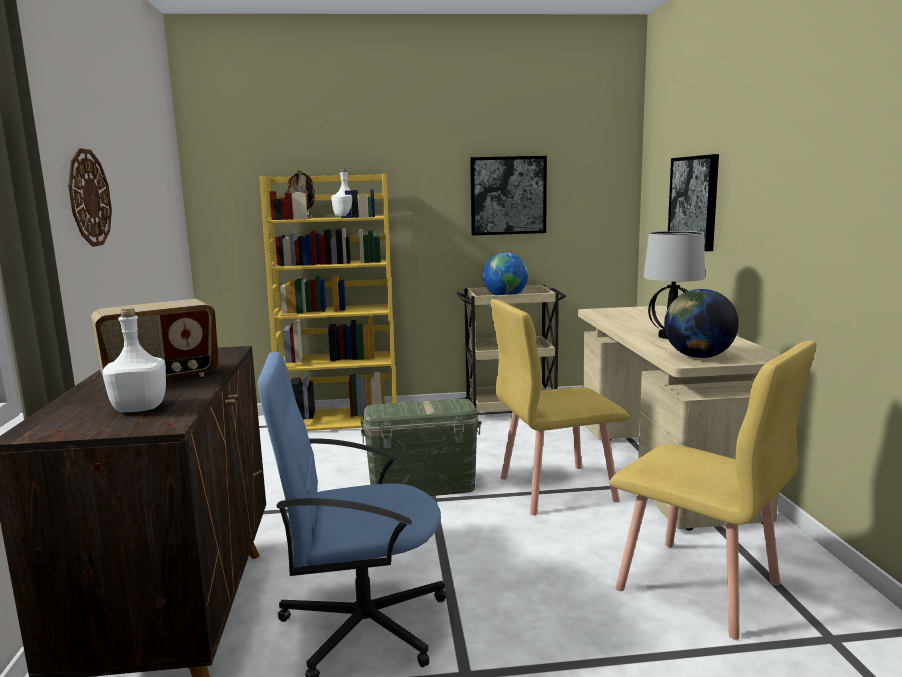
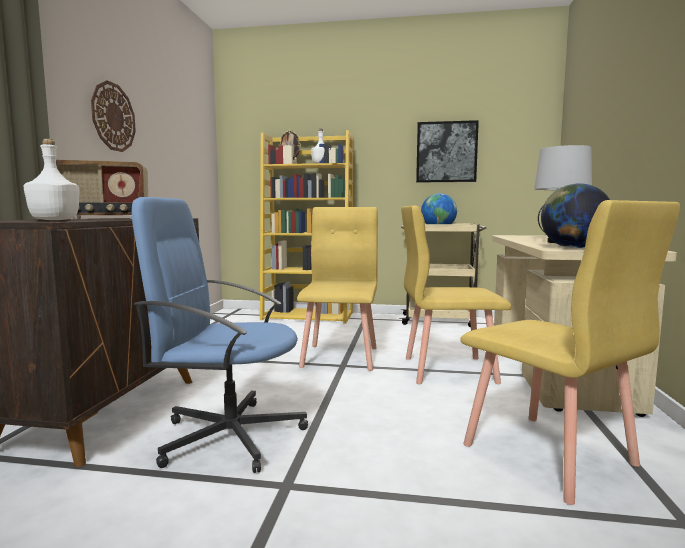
camera: 15 degrees right, 5 degrees down
green storage box [361,399,481,496] -> yellow chair [297,207,378,371]
picture [668,154,719,251] -> none

